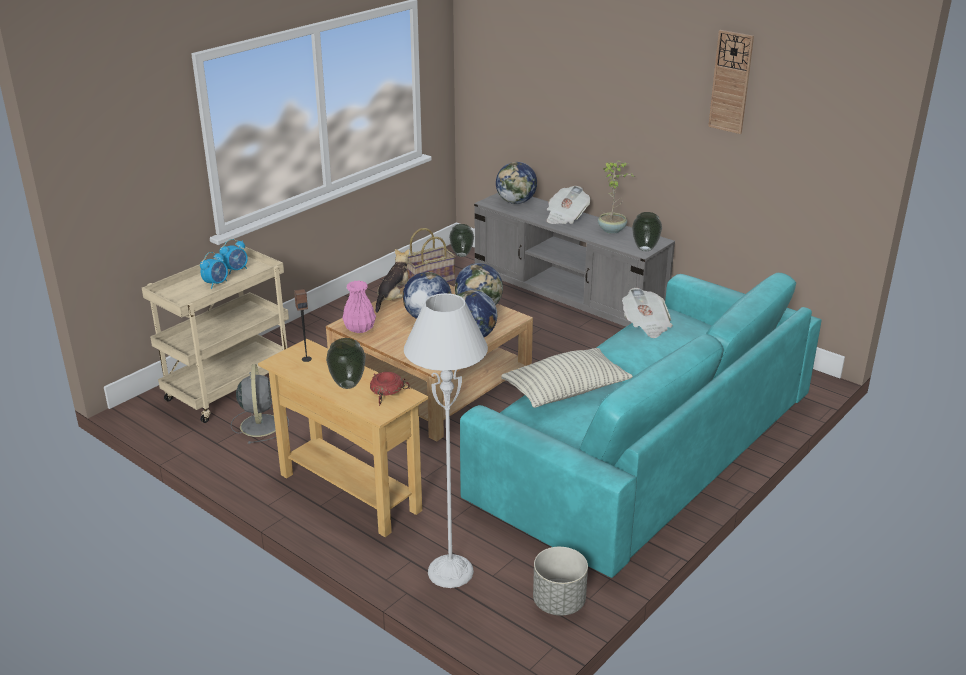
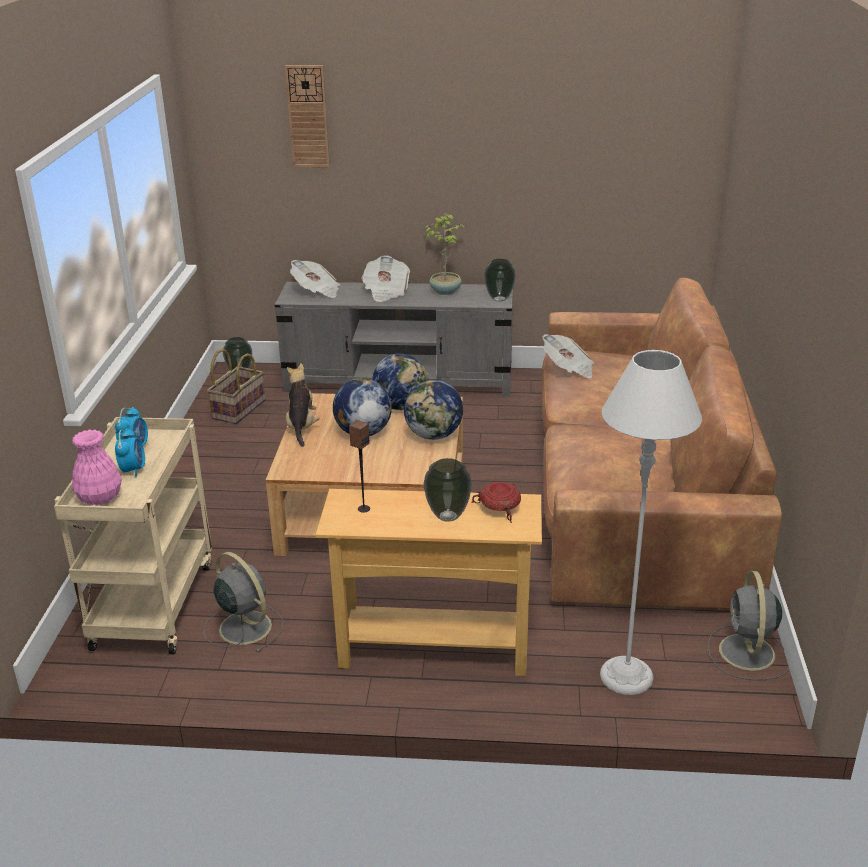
camera: 35 degrees left, 0 degrees up
pink vase [342,280,376,333] -> pink vase moved to [72,430,122,505]
turquoise sofa [460,273,822,578] -> brown sofa [542,278,782,609]
globe [496,162,537,204] -> newspaper [290,260,340,298]
pillow [501,348,633,408] -> none
grey planter [533,547,588,616] -> grey fan [707,571,789,680]
wall clock [708,30,754,134] -> wall clock moved to [285,65,330,167]

